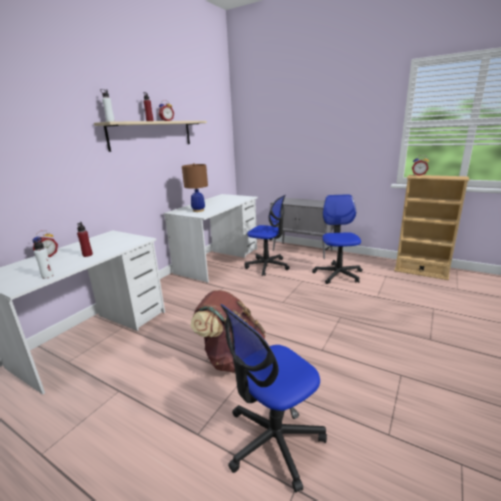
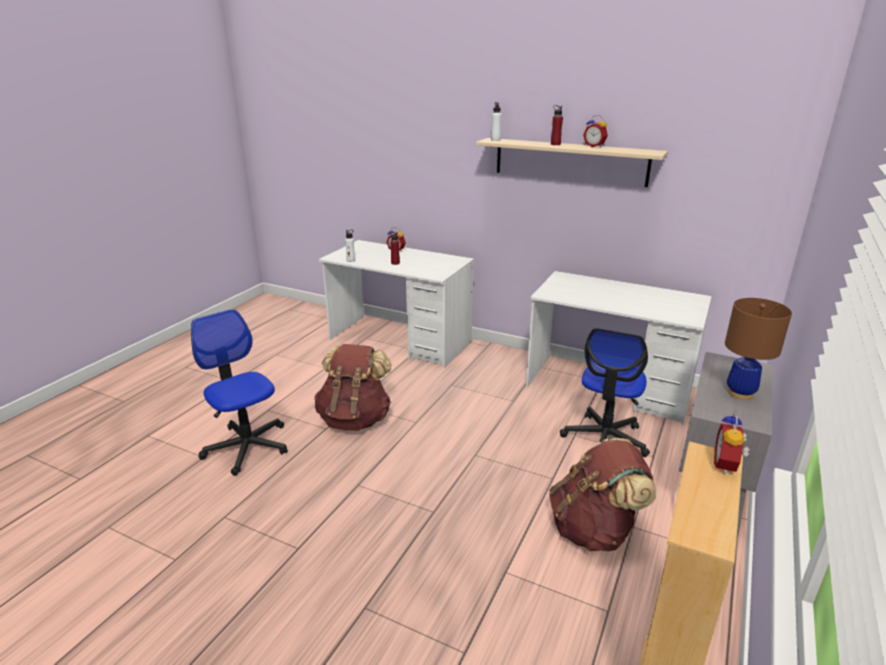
camera: 85 degrees right, 5 degrees up
brown table lamp [182,163,208,212] -> brown table lamp moved to [725,298,792,400]
office chair [312,194,362,284] -> brown backpack [549,438,656,551]

